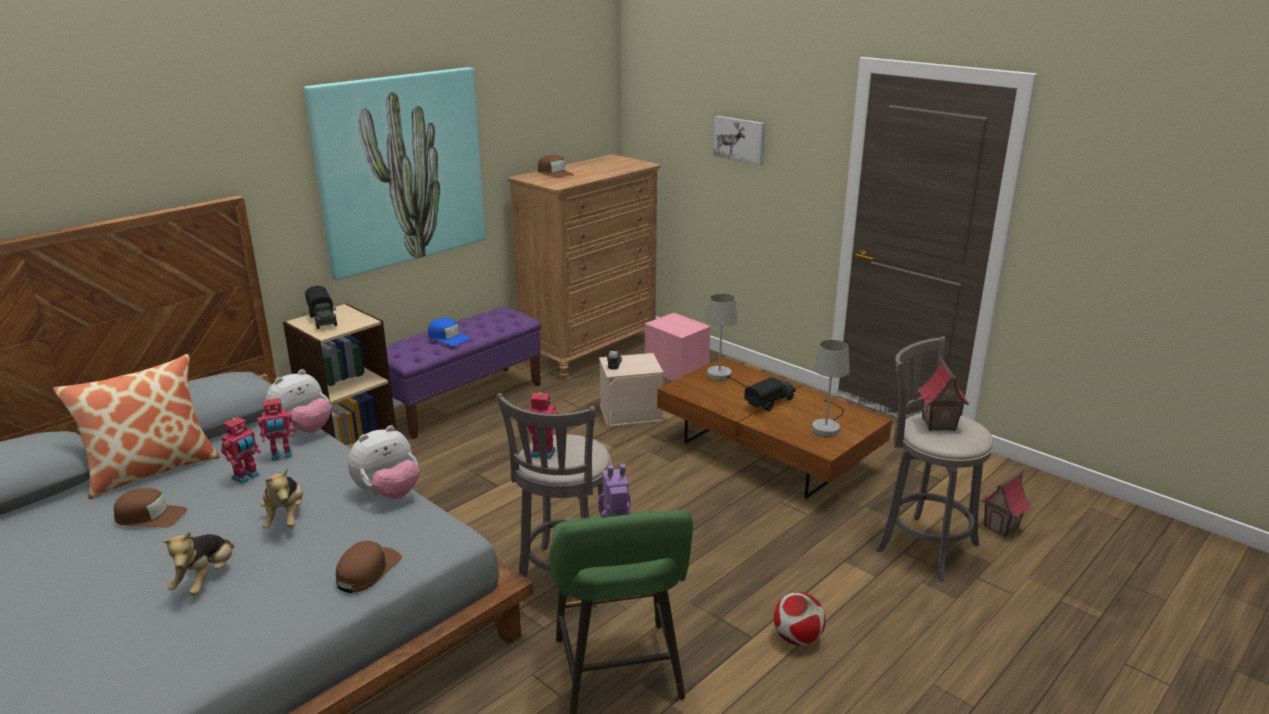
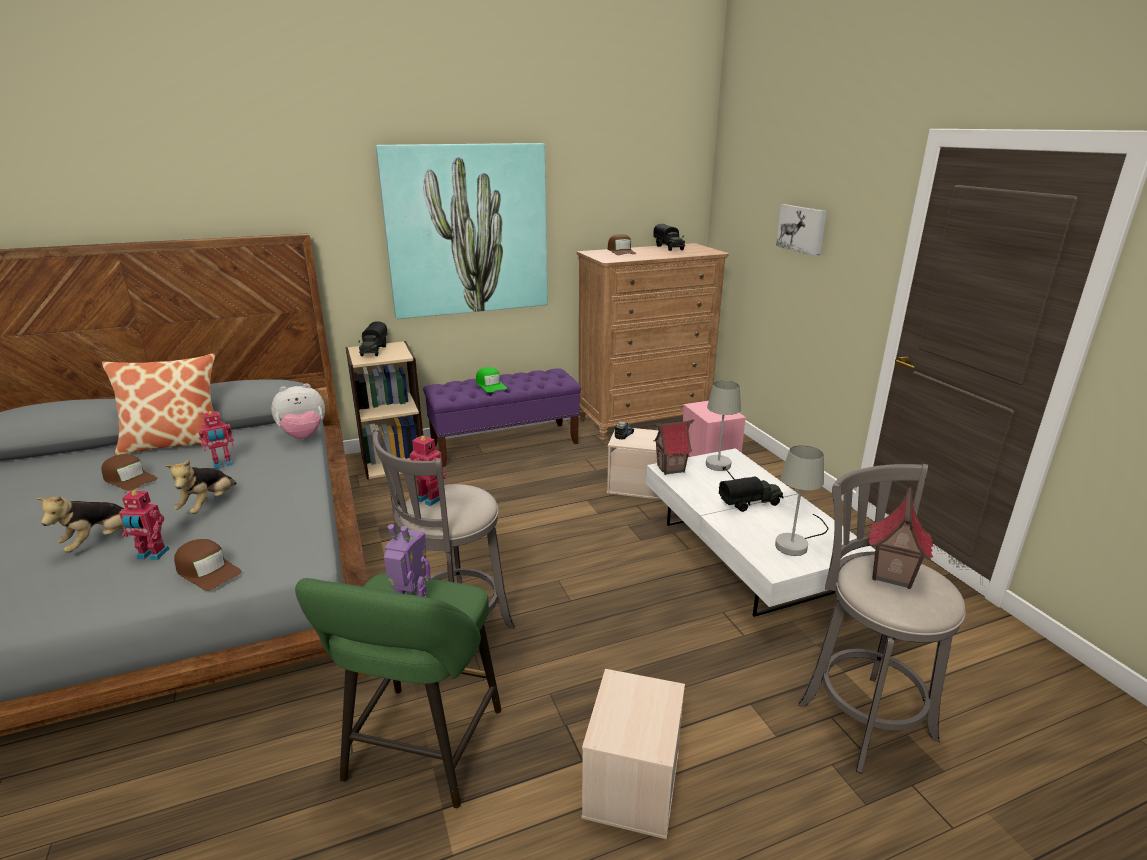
camera: 25 degrees right, 0 degrees up
toy robot [258,398,294,461] -> toy robot moved to [119,490,170,560]
brown cap [336,541,402,593] -> brown cap turned 75 degrees clockwise [174,539,242,591]
plush toy [348,425,419,499] -> none
blue cap [428,318,470,346] -> green cap [476,367,507,393]
brown coffee table [657,357,892,499] -> white coffee table [646,448,875,617]
football [774,592,826,645] -> beige storage box [582,669,685,839]
toy house [980,469,1031,537] -> toy house moved to [653,420,694,475]
none -> toy truck [653,224,685,251]

